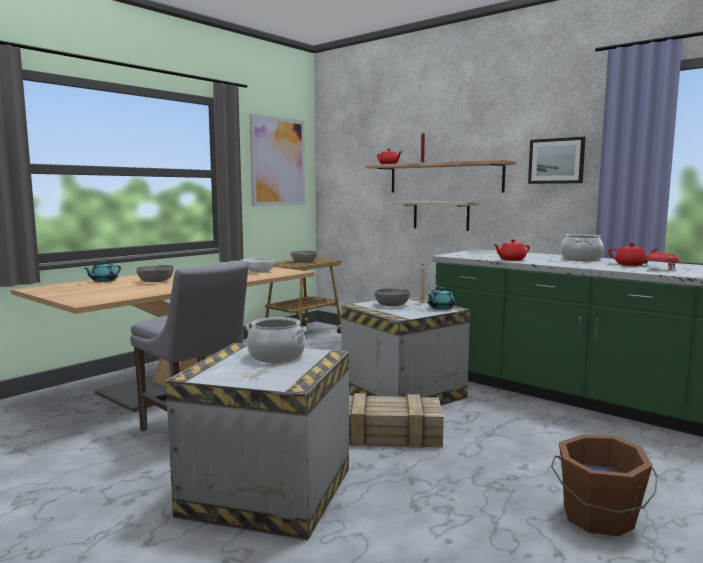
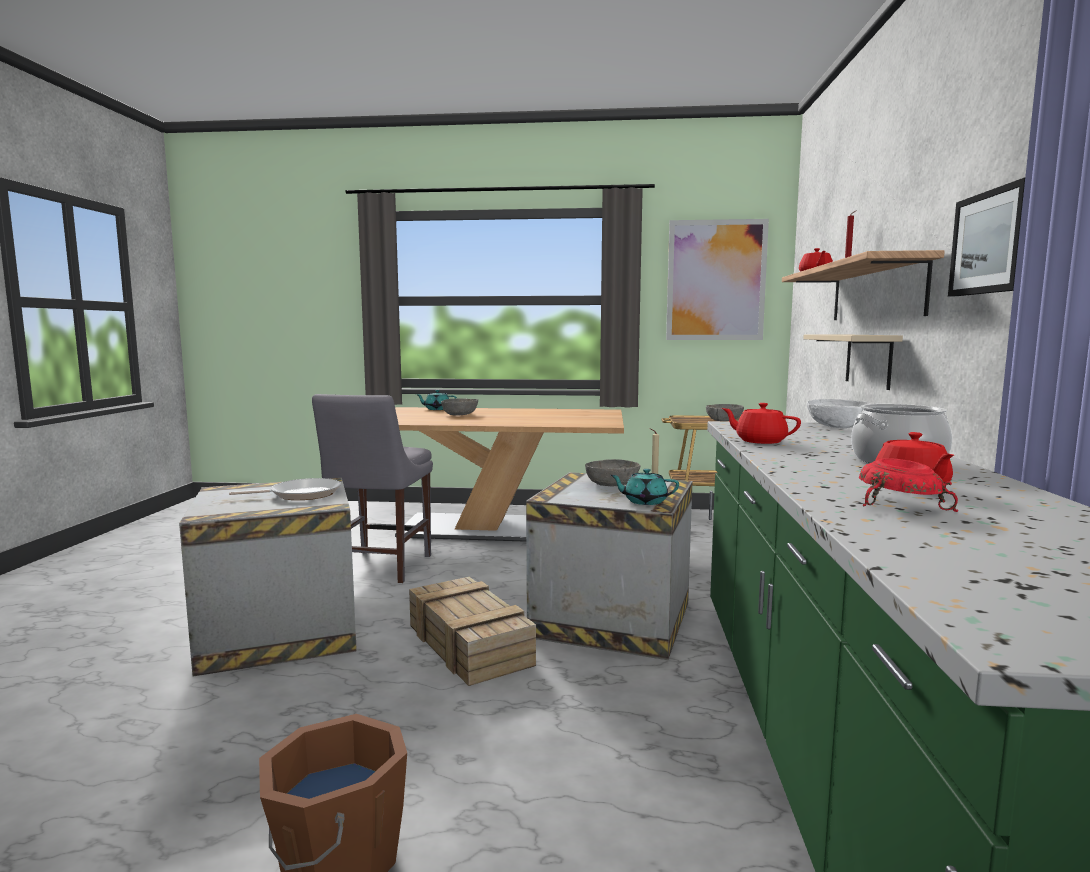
camera: 55 degrees right, 0 degrees up
white bowl [243,257,275,273] -> white bowl moved to [807,399,871,428]
cooking pot [246,317,307,363] -> frying pan [229,478,341,500]

